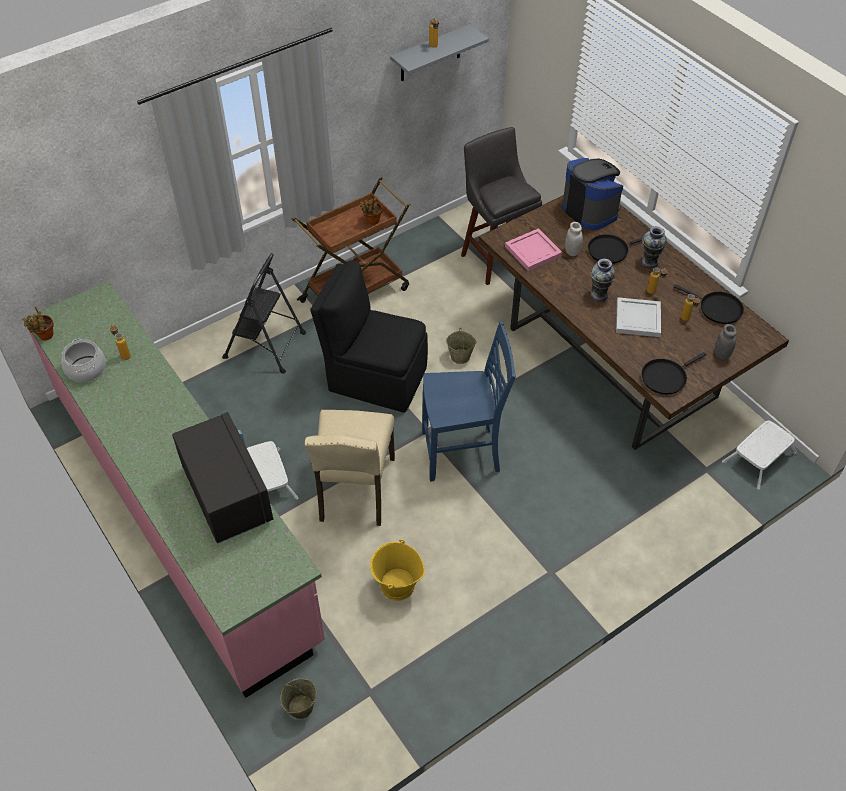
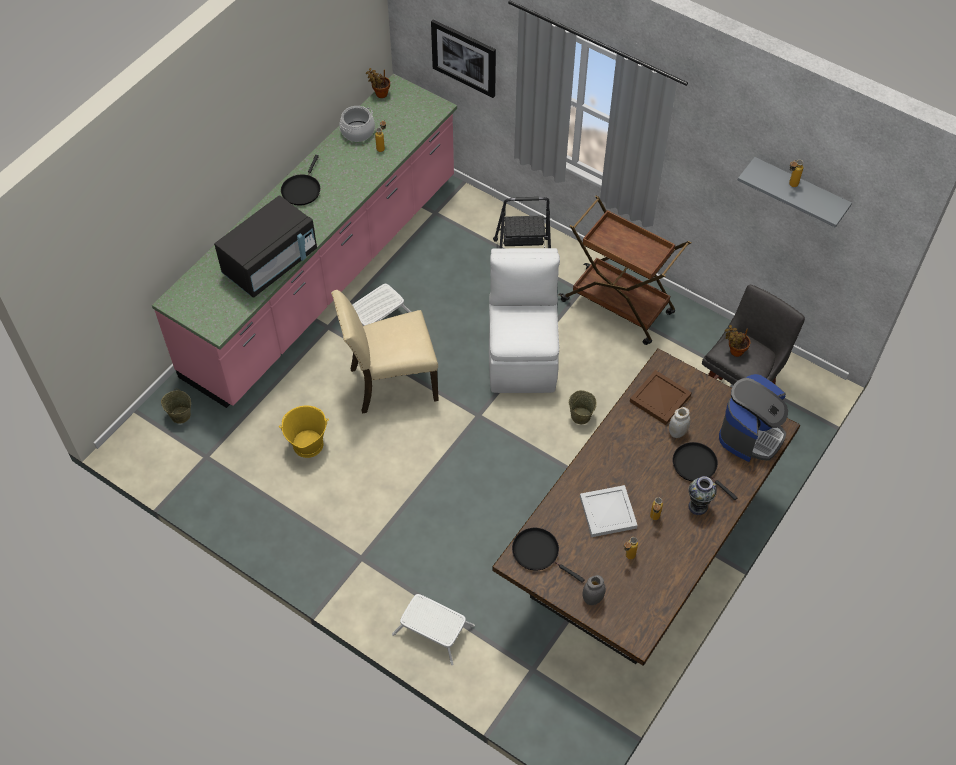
camera: 70 degrees right, 5 degrees up
black chair [310,260,428,413] -> white chair [489,248,560,393]
potted plant [360,193,382,224] -> potted plant moved to [725,325,750,357]
blue chair [422,322,516,481] -> none
pink tray [505,228,562,271] -> brown tray [630,370,692,425]
vase [590,259,615,301] -> none
black frying pan [674,284,744,324] -> black frying pan moved to [281,155,320,205]
white step ladder [722,420,797,490] -> white step ladder moved to [392,594,475,665]
none -> picture [431,20,496,98]

